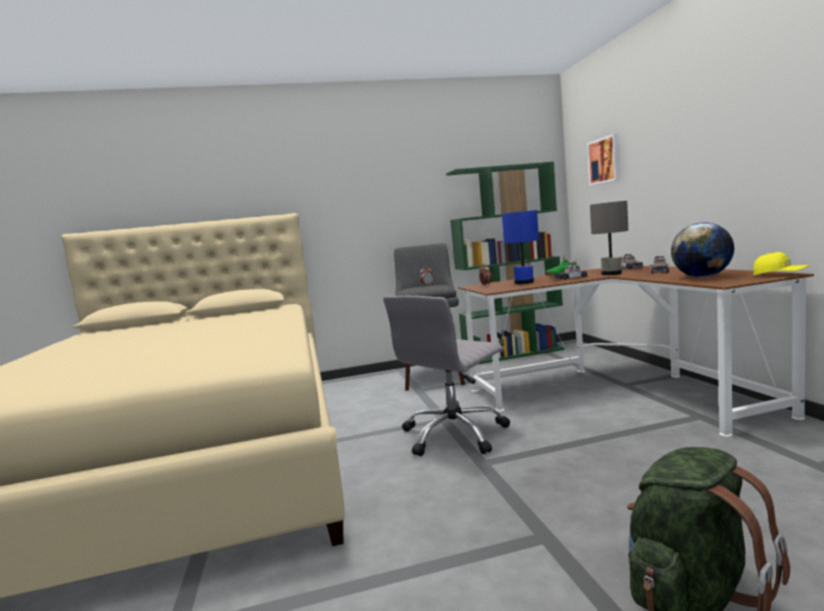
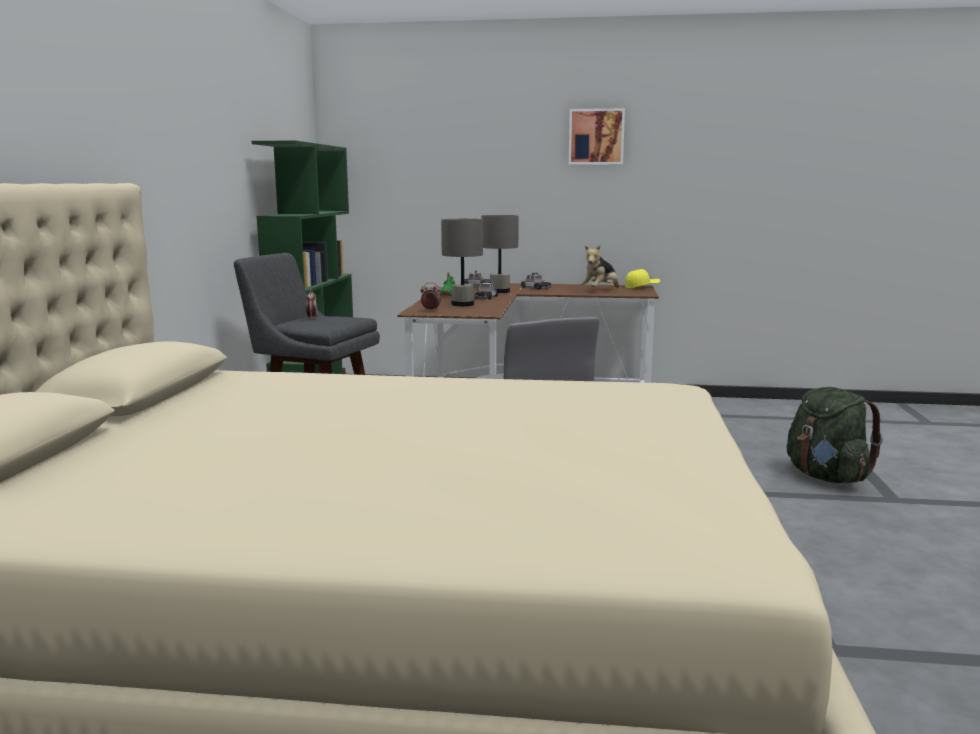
camera: 70 degrees left, 5 degrees up
blue table lamp [502,210,539,284] -> grey table lamp [441,219,483,306]
picture [587,134,620,186] -> picture moved to [569,108,625,165]
globe [671,222,734,277] -> plush toy [580,245,619,288]

